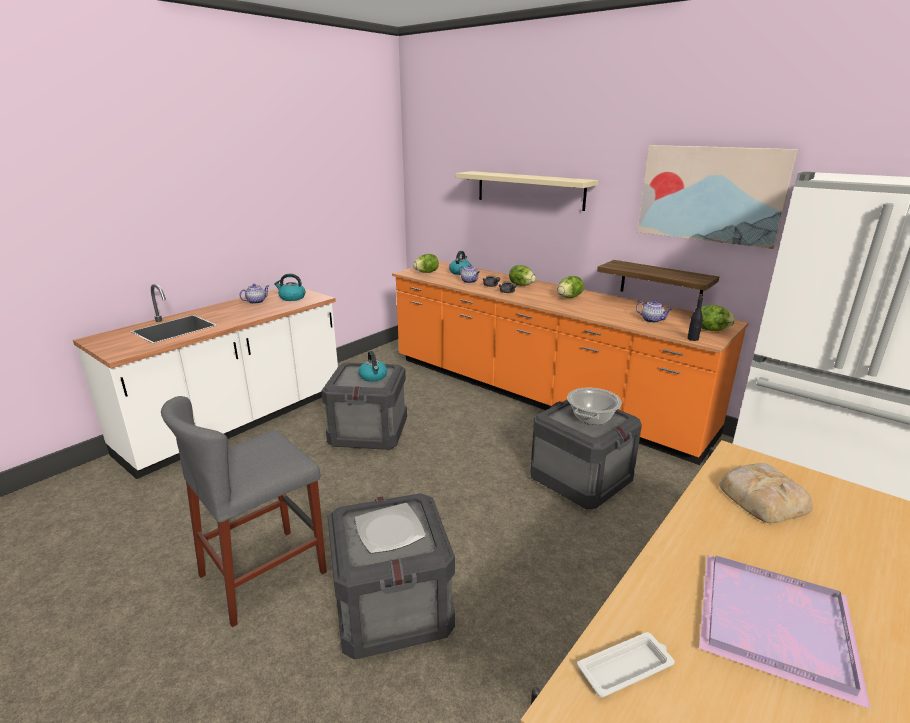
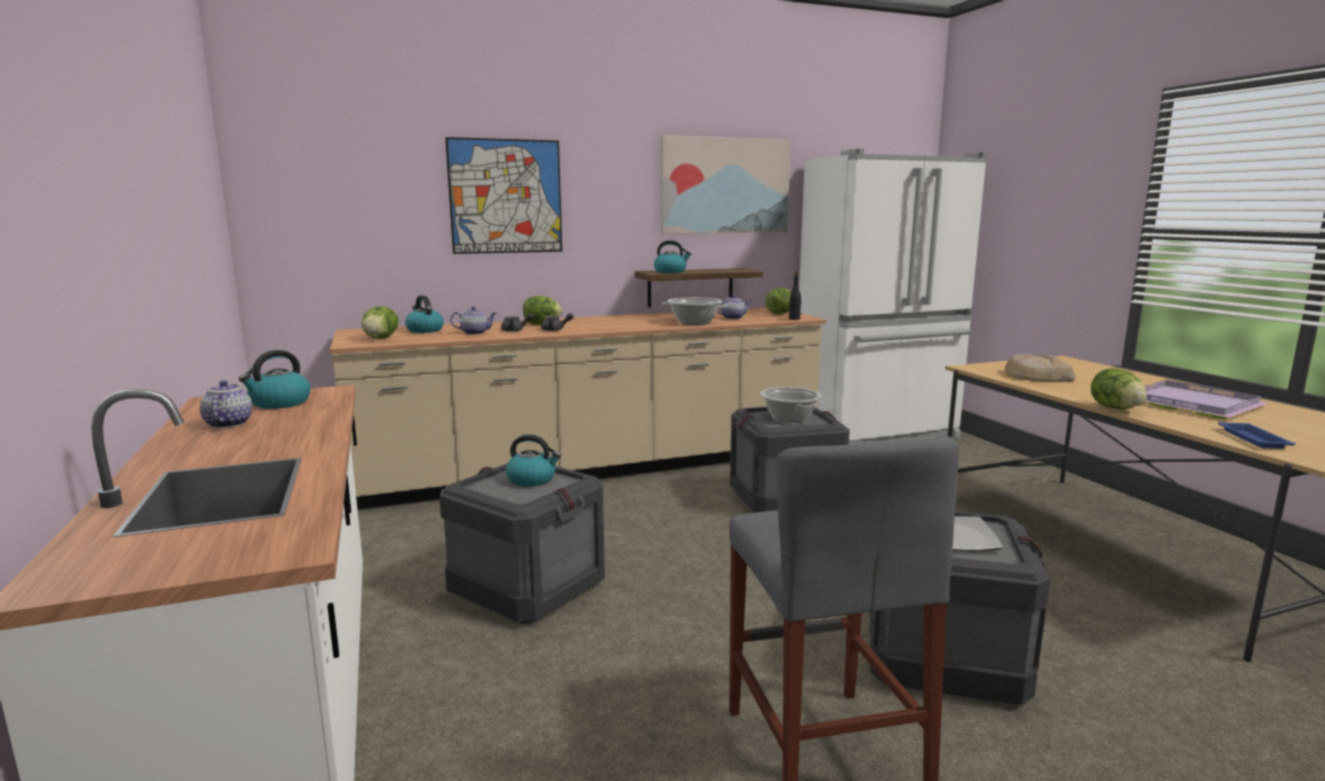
camera: 60 degrees left, 10 degrees down
orange counter [392,261,748,465] -> beige counter [330,308,826,510]
beige shelf [455,171,598,211] -> picture [445,137,562,254]
lettuce [558,276,584,298] -> lettuce moved to [1091,368,1147,410]
white tray [577,632,675,698] -> blue tray [1218,422,1295,449]
none -> kettle [654,240,691,273]
none -> cooking pot [662,298,728,325]

